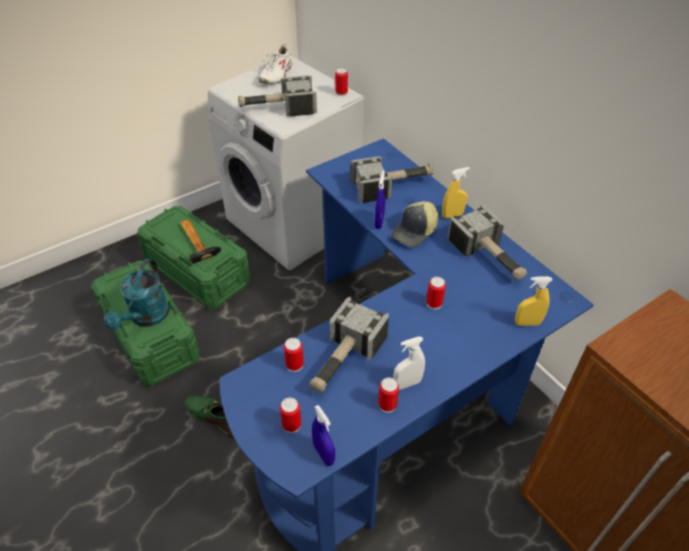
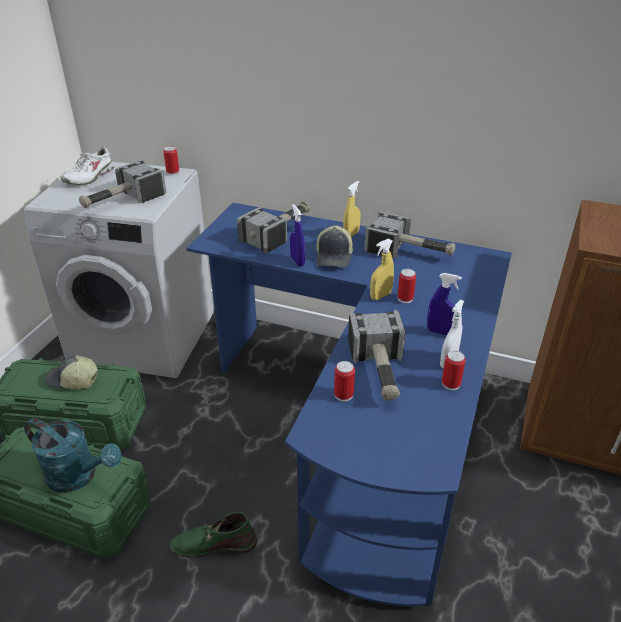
camera: 35 degrees left, 10 degrees down
turquoise watering can [104,259,170,330] -> turquoise watering can turned 45 degrees counterclockwise [24,418,122,493]
hammer [180,220,221,264] -> cap [45,355,98,389]
white shoe [258,44,293,84] -> white shoe turned 45 degrees clockwise [61,146,115,185]
can [280,397,301,433] -> none
blue spray bottle [312,405,335,466] -> blue spray bottle moved to [427,273,462,336]
yellow spray bottle [515,276,553,326] -> yellow spray bottle moved to [370,239,394,300]

